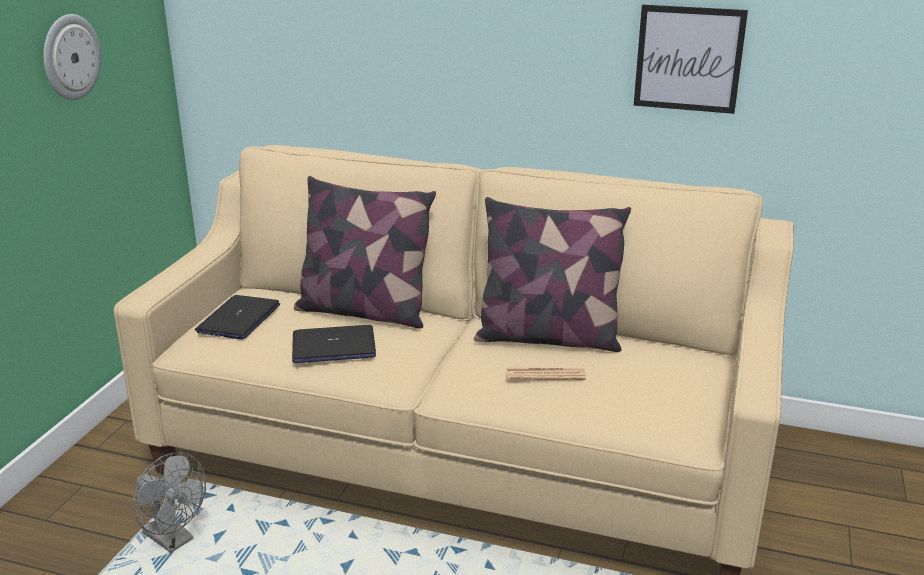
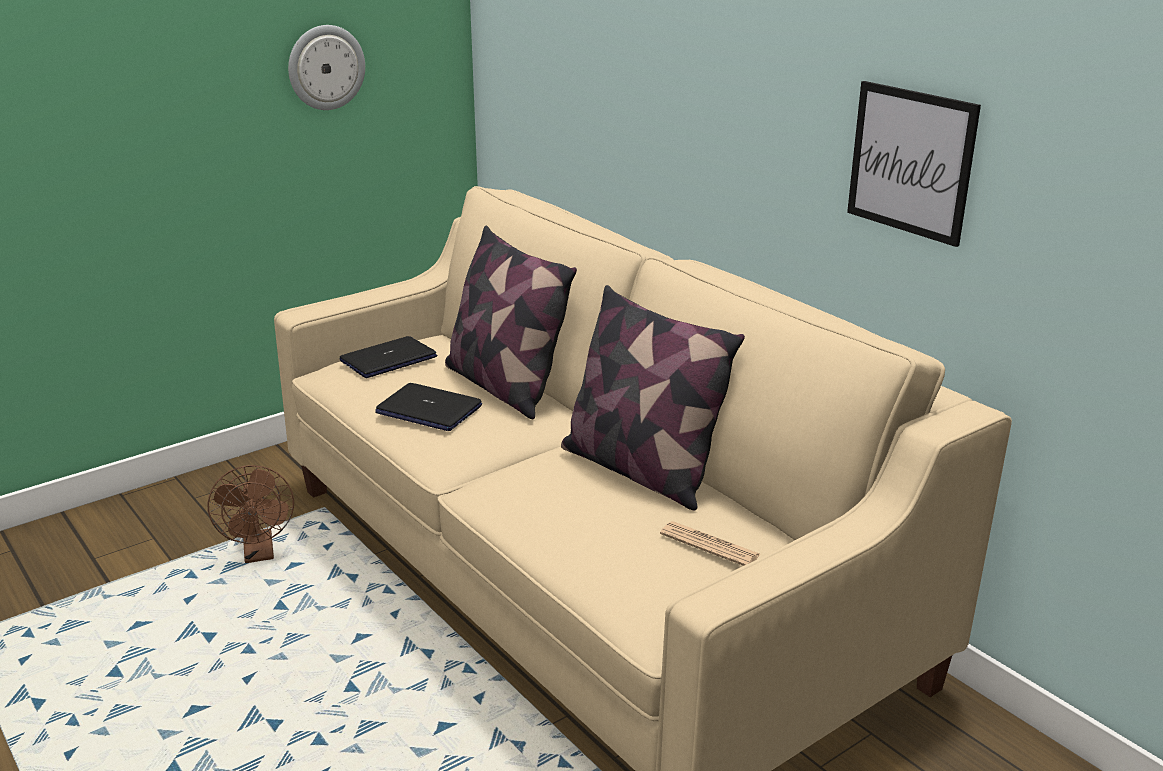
camera: 35 degrees right, 0 degrees up
grey fan [133,452,206,553] -> brown fan [208,465,294,563]
newspaper [506,368,586,380] -> newspaper moved to [660,521,761,566]

